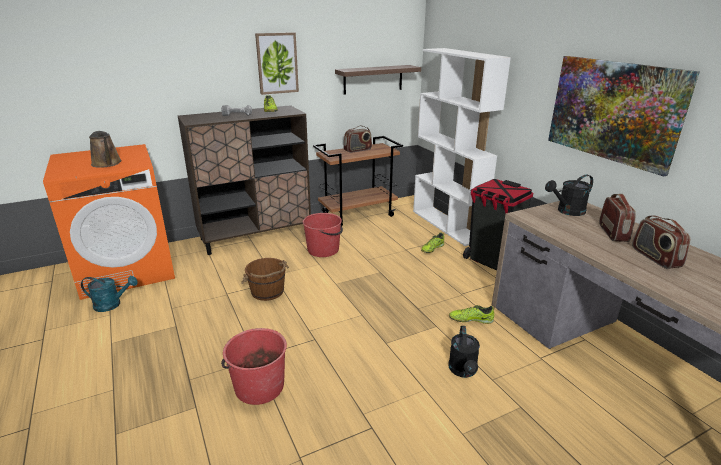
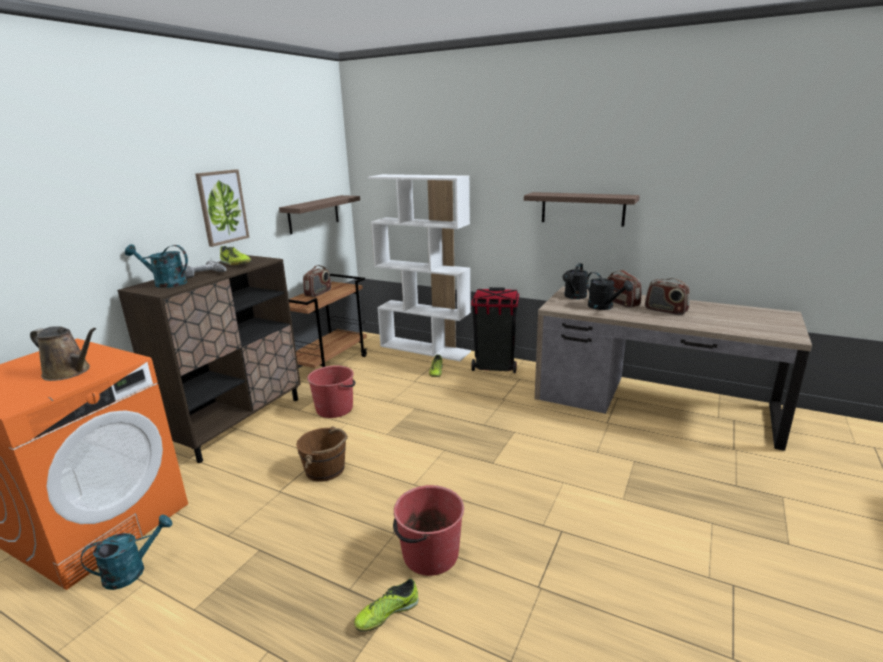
camera: 35 degrees left, 5 degrees down
black watering can [448,326,480,378] -> black watering can moved to [586,272,633,310]
shoe [449,305,494,324] -> shoe moved to [354,578,419,632]
picture [548,56,699,176] -> shelf [524,192,640,227]
none -> turquoise watering can [125,244,188,288]

